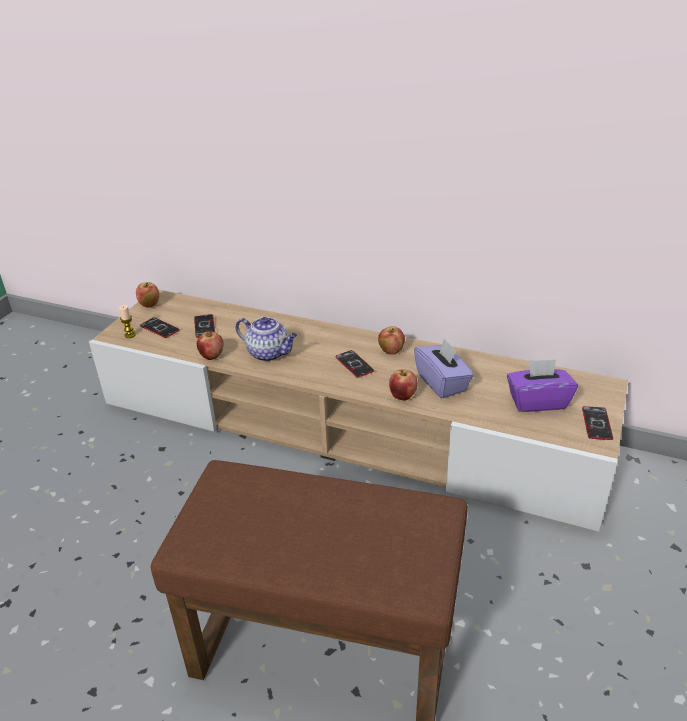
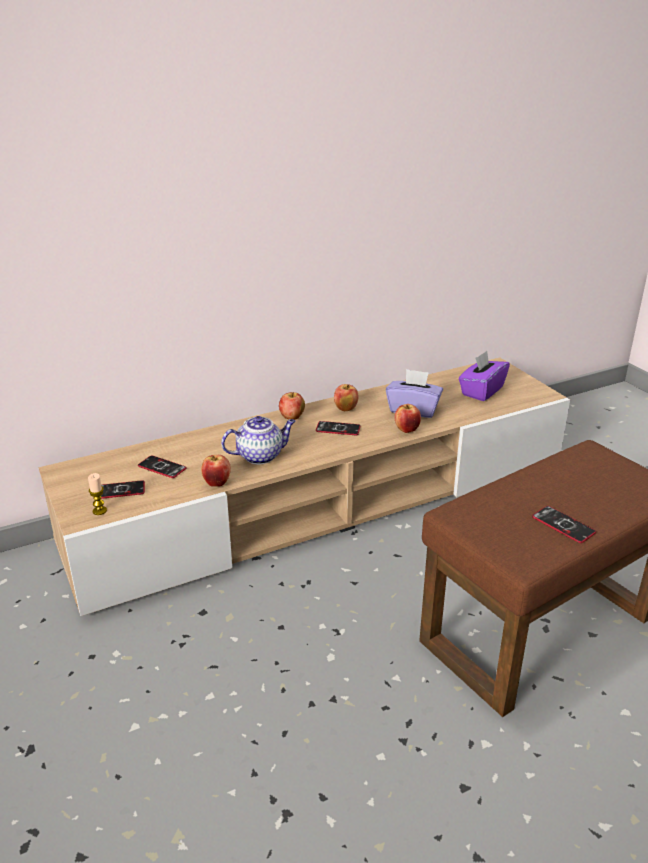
camera: 50 degrees left, 5 degrees down
apple [136,282,159,308] -> apple moved to [279,392,305,420]
phone [582,406,613,440] -> phone moved to [532,506,596,543]

